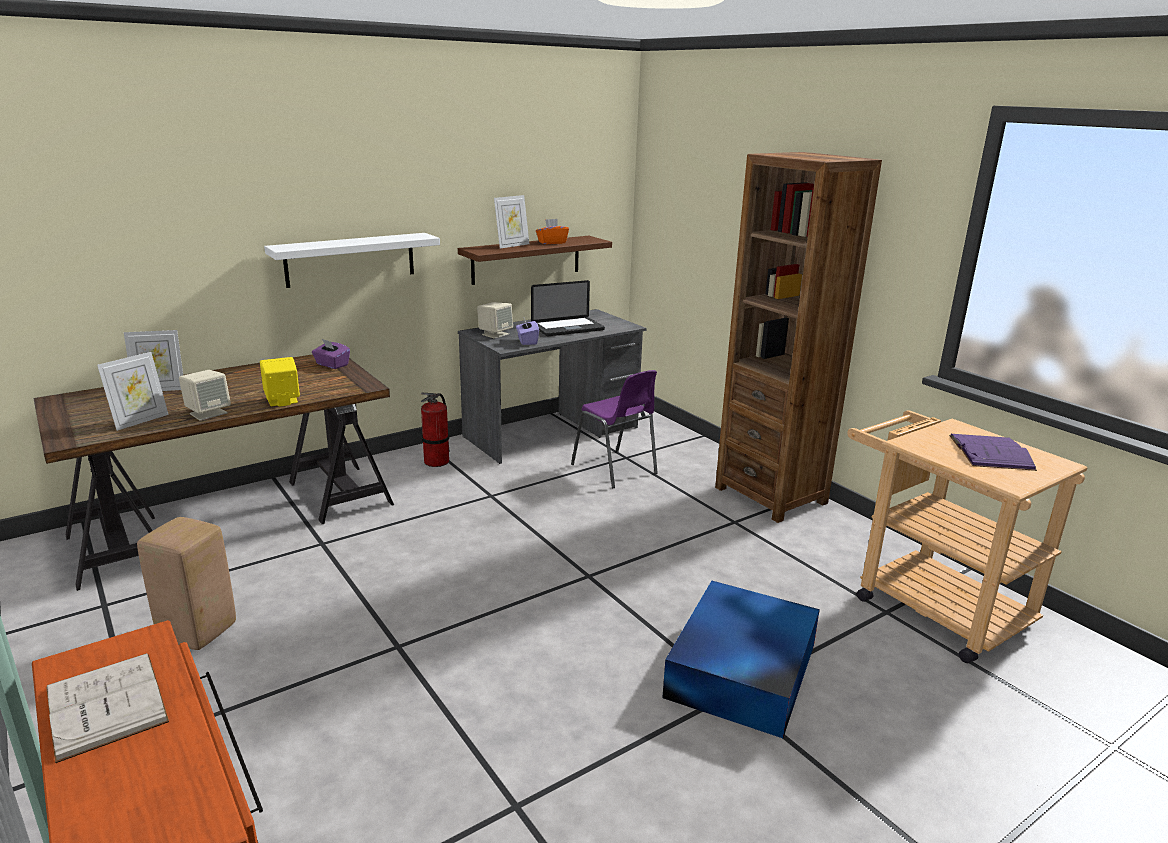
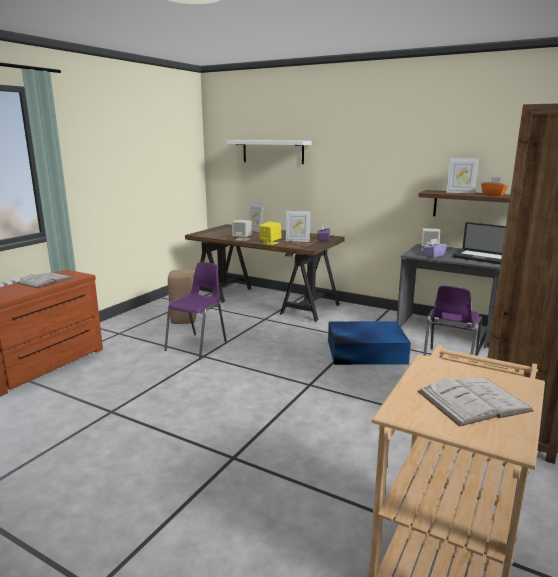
camera: 65 degrees right, 5 degrees down
picture frame [97,352,169,431] -> picture frame moved to [286,211,311,242]
white shelf [264,233,440,288] -> white shelf moved to [227,140,312,164]
fire extinguisher [421,393,450,467] -> none
blue storage box [662,581,820,738] -> blue storage box moved to [328,321,411,365]
purple book [949,434,1037,471] -> white book [418,377,534,427]
none -> purple chair [164,262,227,360]

